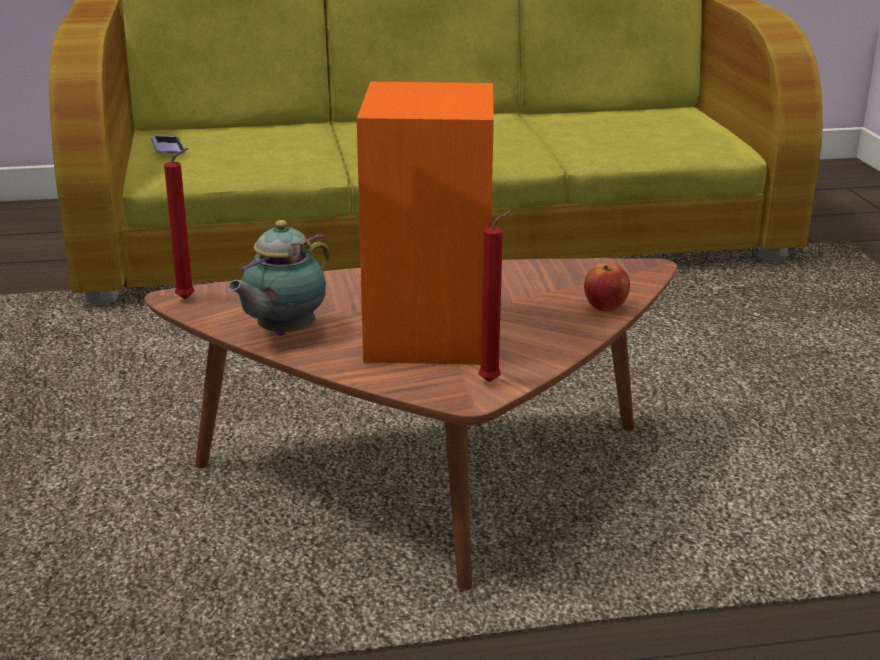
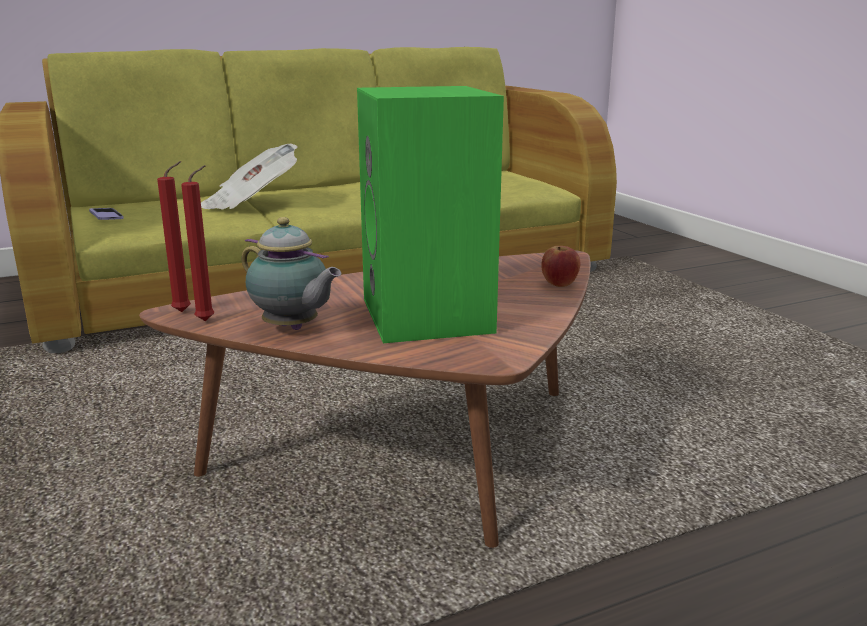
camera: 15 degrees left, 5 degrees down
teapot [227,220,330,336] -> teapot turned 75 degrees counterclockwise [242,217,342,330]
orange speaker [357,82,494,365] -> green speaker [357,86,504,343]
red candle [479,210,513,382] -> red candle moved to [181,165,214,321]
none -> newspaper [201,144,298,210]

